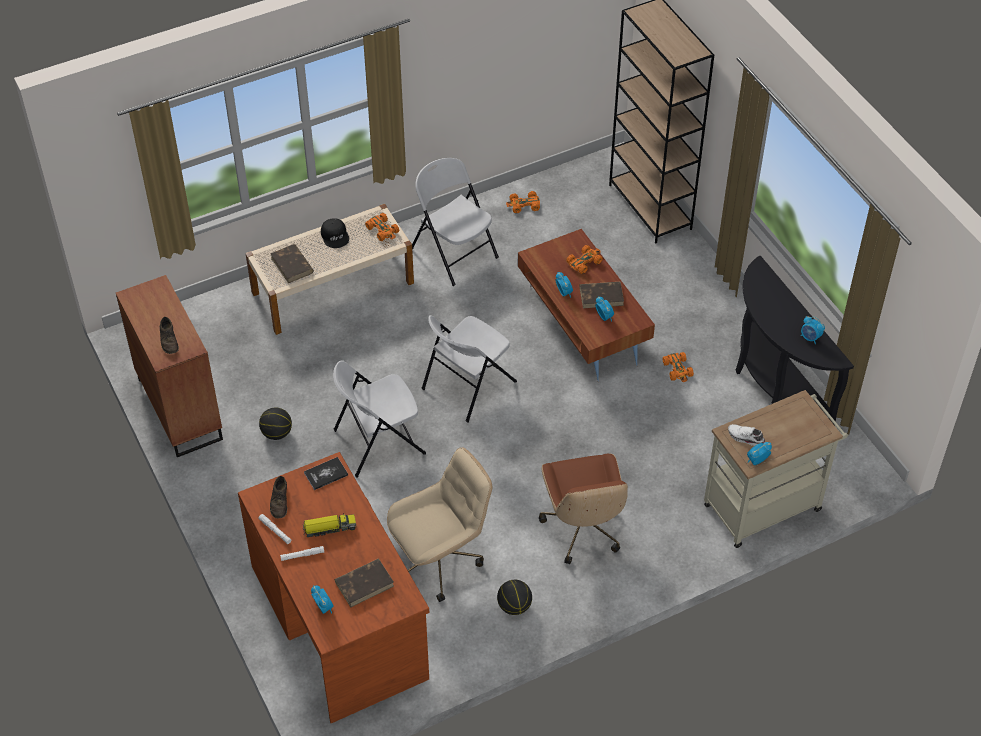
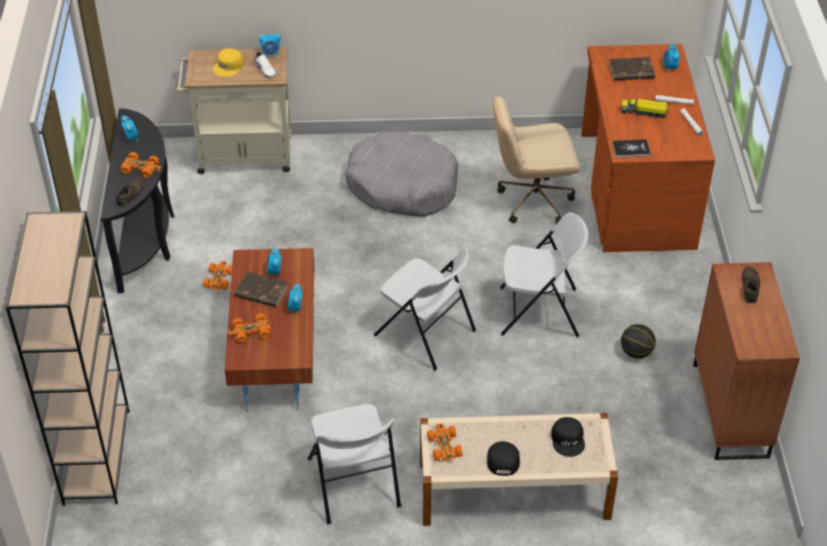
camera: 155 degrees left, 5 degrees down
brown book [270,244,314,283] -> black cap [551,417,585,457]
brown shoe [270,476,287,518] -> brown shoe moved to [116,176,146,207]
white chair [421,315,517,423] -> white chair turned 60 degrees clockwise [374,248,476,371]
basketball [497,580,532,615] -> none
orange toy car [506,191,540,213] -> orange toy car moved to [121,152,161,178]
brown office chair [539,454,628,564] -> grey dog bed [345,131,458,217]
none -> yellow cap [213,48,244,77]

